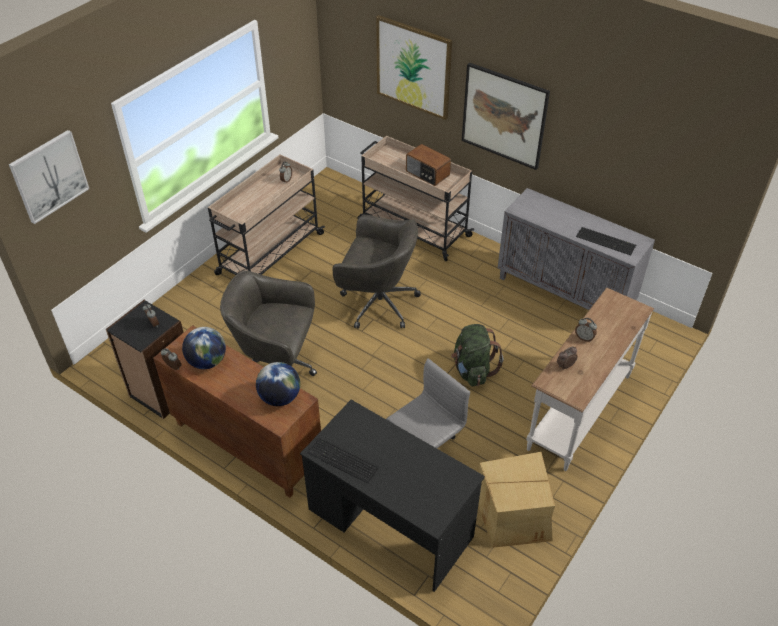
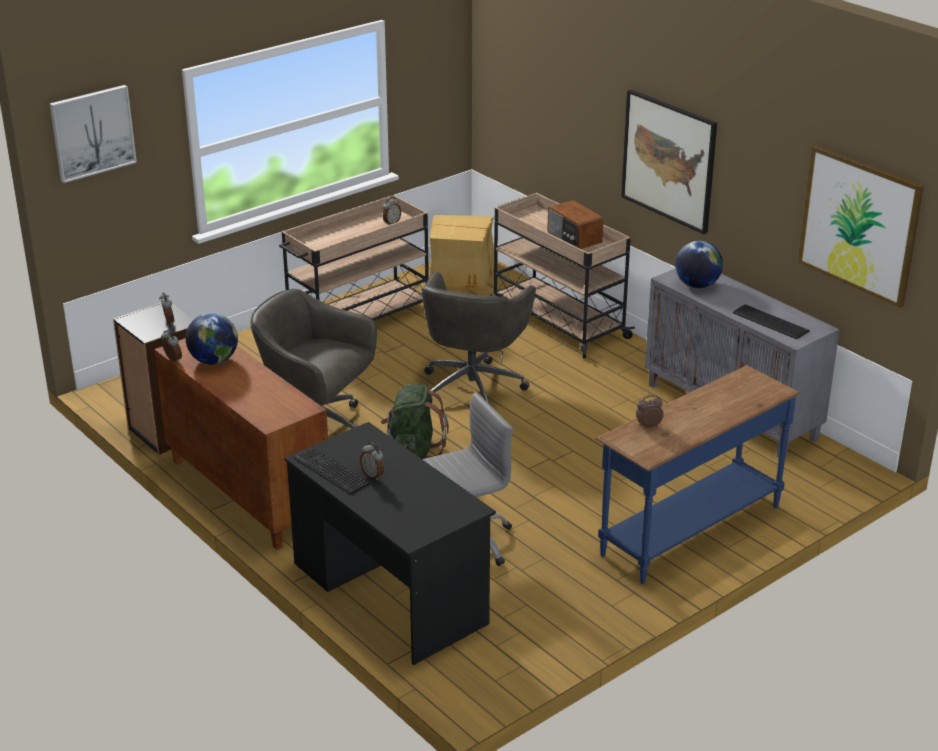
camera: 15 degrees right, 15 degrees down
globe [256,362,300,406] -> globe moved to [675,241,723,288]
grey office chair [332,215,421,329] -> grey office chair turned 75 degrees clockwise [421,272,536,404]
picture [376,15,452,120] -> picture moved to [798,145,924,308]
green backpack [451,324,503,386] -> green backpack moved to [381,384,449,459]
cardboard box [478,452,555,548] -> cardboard box moved to [430,215,494,291]
white console table [526,288,654,471] -> blue console table [595,365,800,584]
alarm clock [575,318,597,342] -> alarm clock moved to [360,443,384,480]

